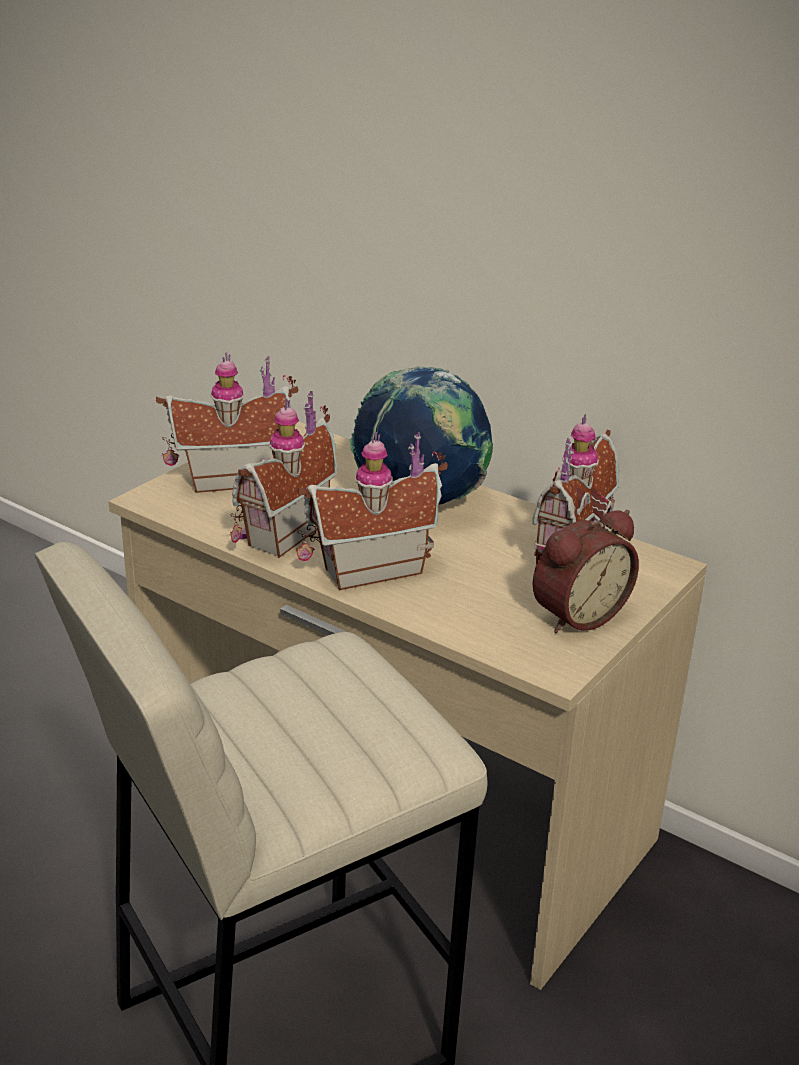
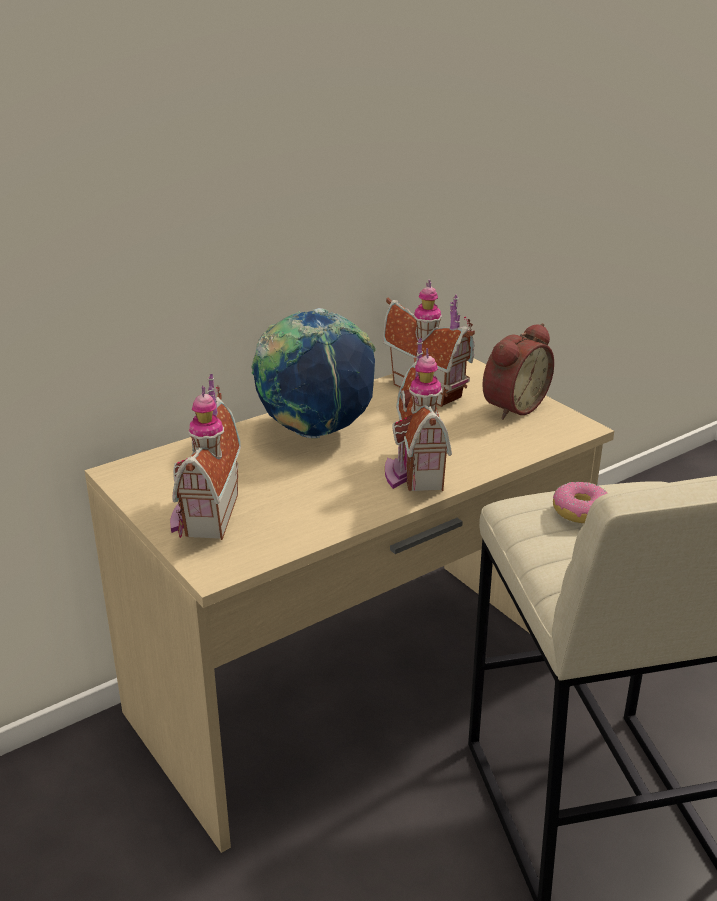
camera: 70 degrees left, 0 degrees up
toy house [230,391,337,558] -> none
alarm clock [533,510,639,633] -> alarm clock turned 60 degrees clockwise [482,323,554,420]
none -> donut [553,482,608,523]

